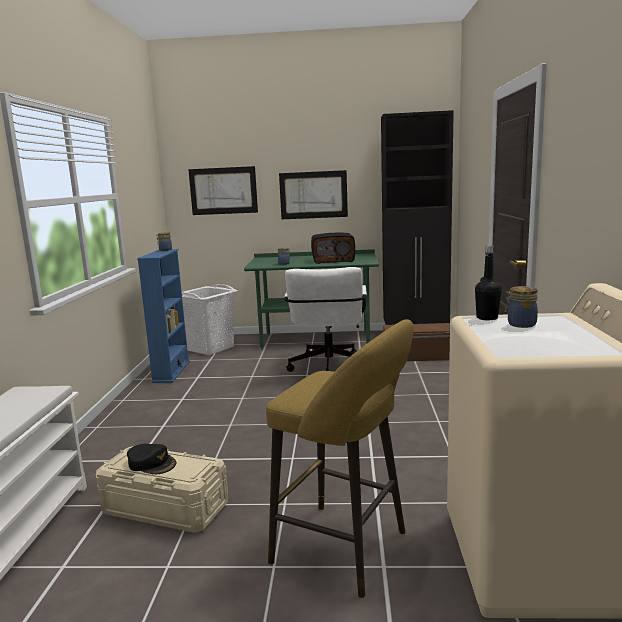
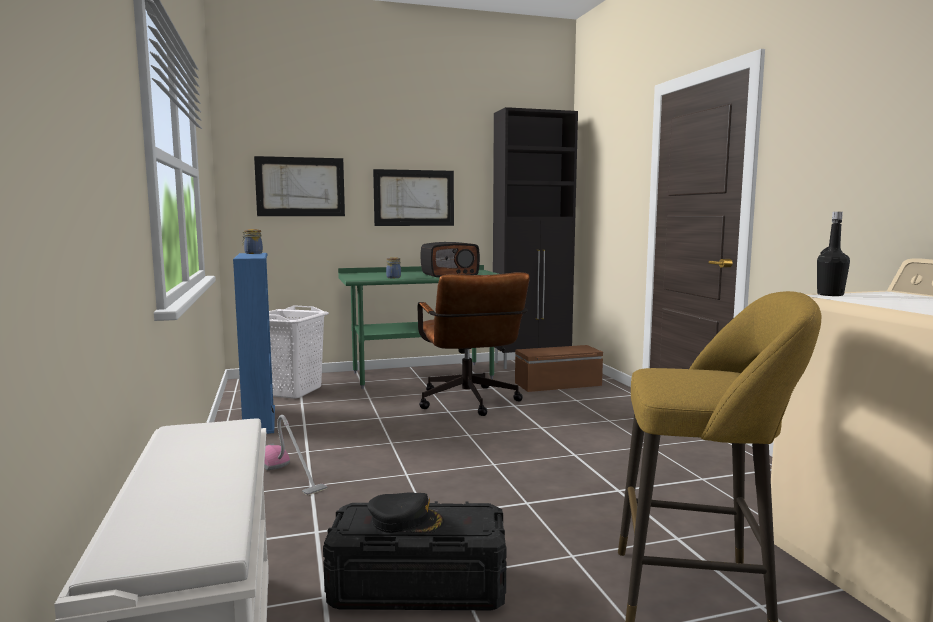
camera: 20 degrees left, 5 degrees down
beige storage box [96,446,228,533] -> black storage box [323,501,507,610]
white office chair [284,267,367,372] -> brown office chair [418,272,530,416]
jar [505,286,538,328] -> none
none -> vacuum cleaner [264,415,327,495]

